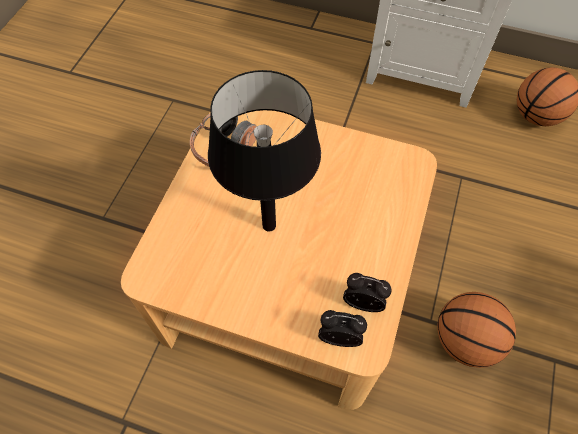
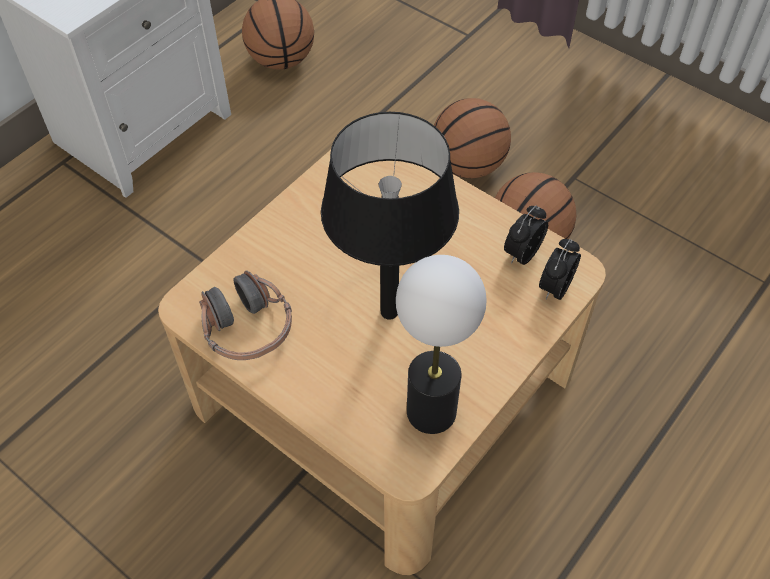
camera: 70 degrees left, 5 degrees down
none -> table lamp [396,255,486,434]
none -> basketball [434,98,511,178]

